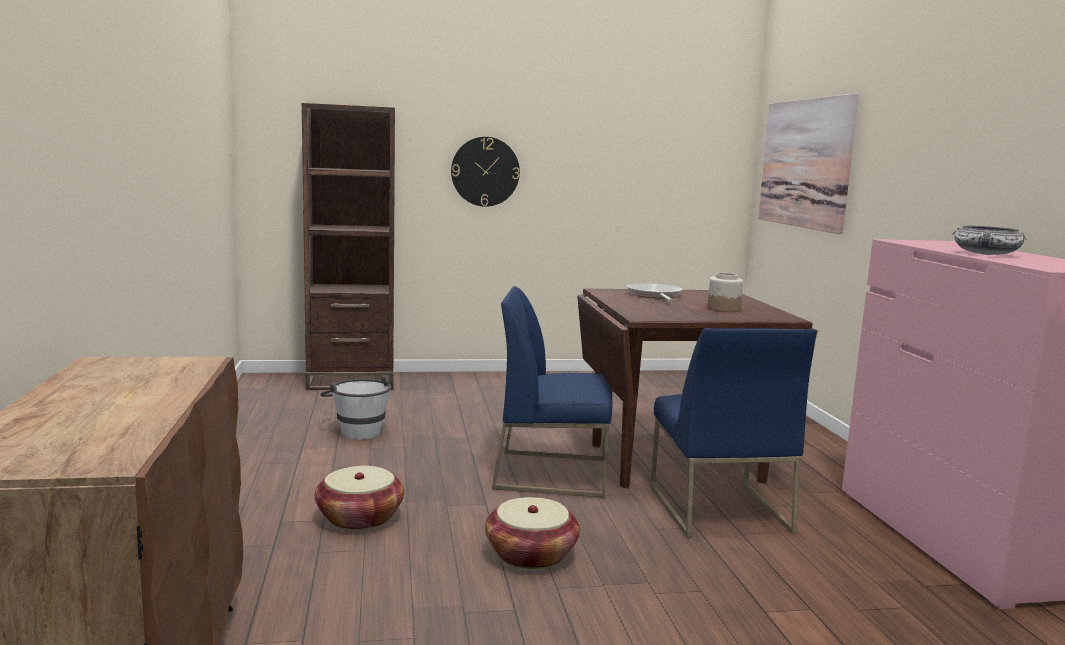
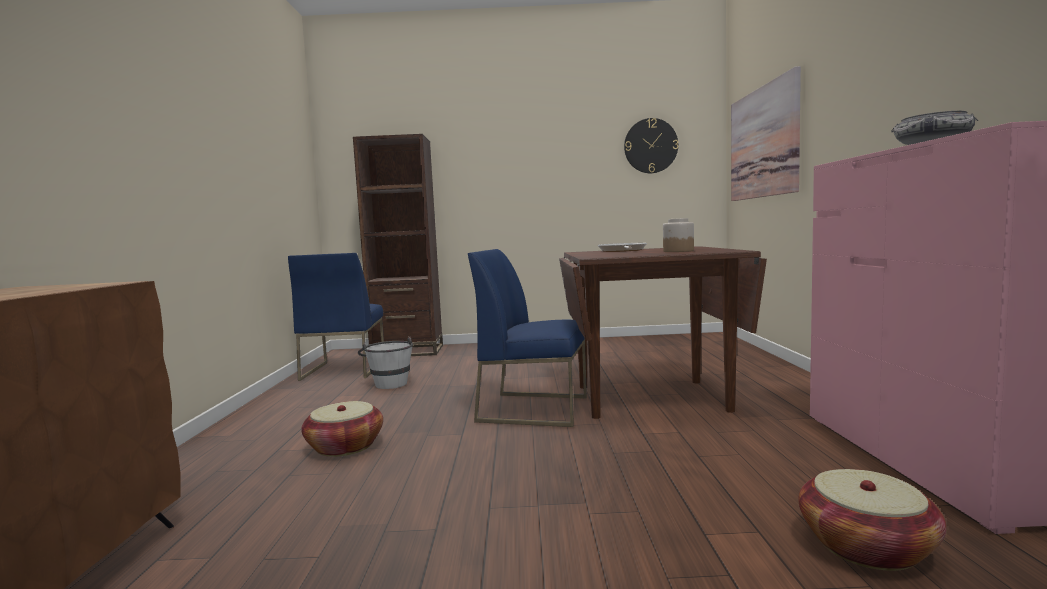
camera: 10 degrees right, 5 degrees down
wall clock [451,137,520,207] -> wall clock moved to [624,118,678,173]
basket [485,497,580,569] -> basket moved to [799,469,946,571]
blue chair [650,328,816,538] -> blue chair moved to [288,253,384,381]

